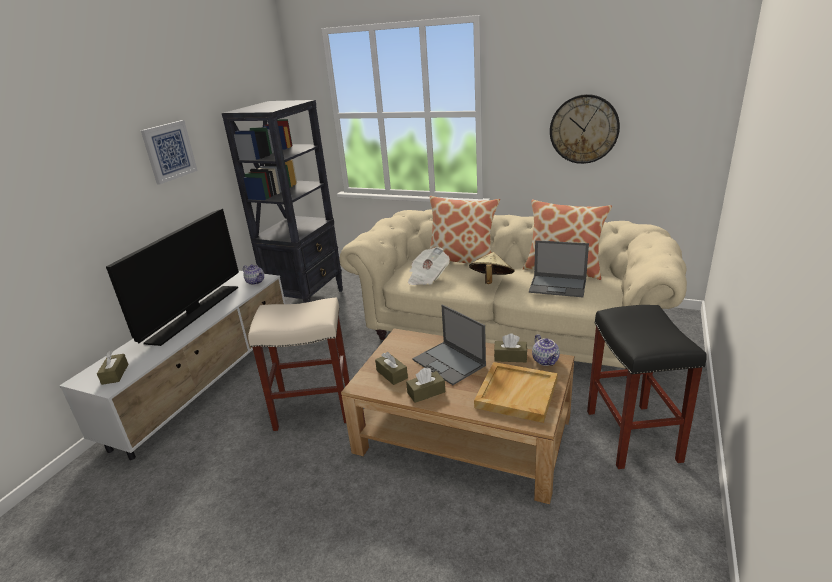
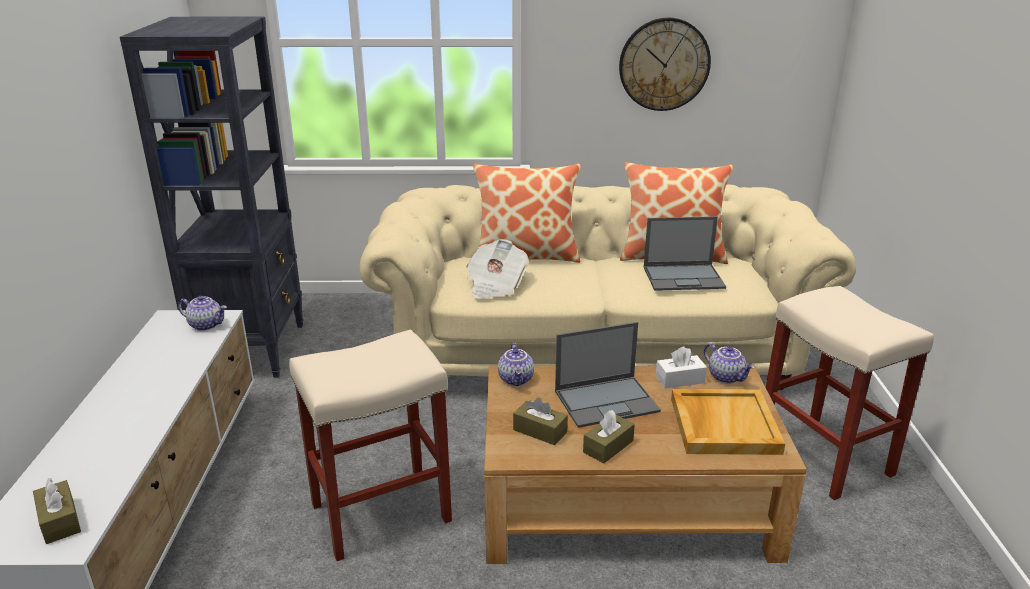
camera: 25 degrees left, 0 degrees up
television [106,209,239,346] -> none
picture [141,120,198,184] -> none
laptop [412,304,486,385] -> laptop turned 45 degrees counterclockwise [555,322,661,428]
beige hat [469,252,515,284] -> none
brown tissue box [494,334,527,362] -> white tissue box [656,347,707,389]
black stool [587,305,707,469] -> beige stool [766,286,934,500]
none -> teapot [498,343,534,386]

